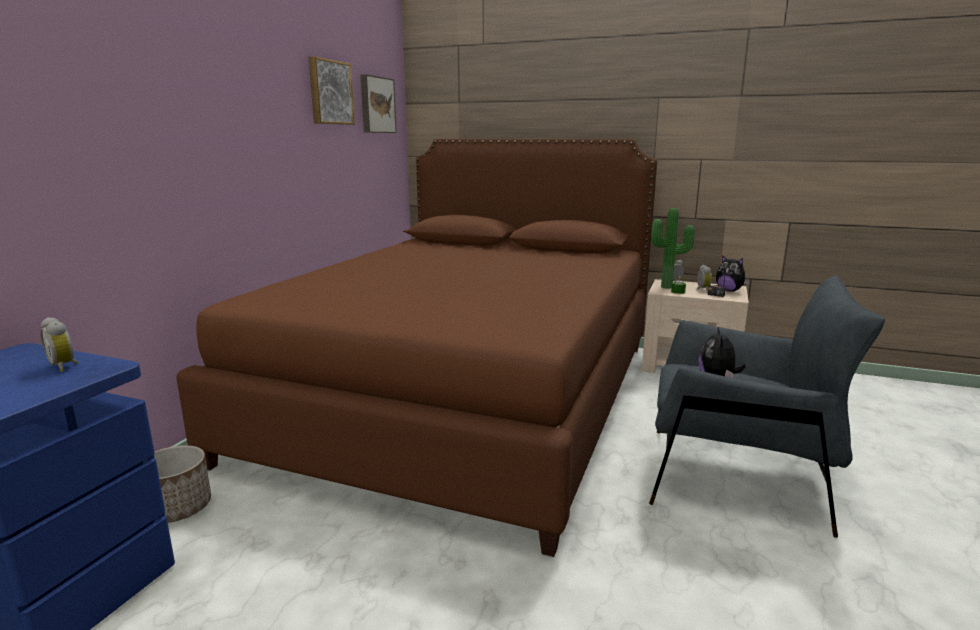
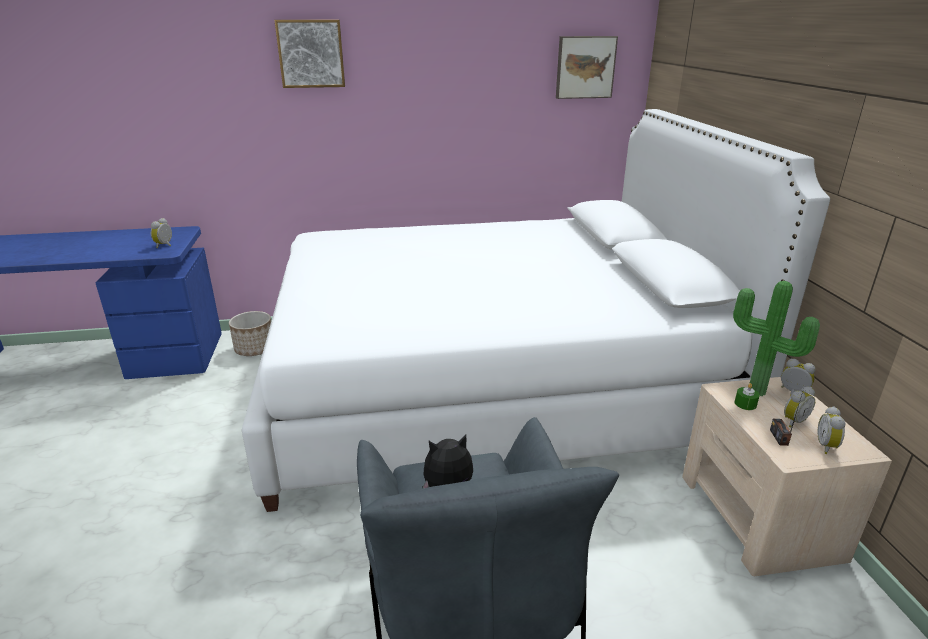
camera: 60 degrees right, 10 degrees up
brown bed [176,139,657,557] -> white bed [242,109,830,512]
picture [309,56,355,125] -> picture moved to [274,20,345,88]
plush toy [716,255,750,292] -> alarm clock [818,406,845,454]

